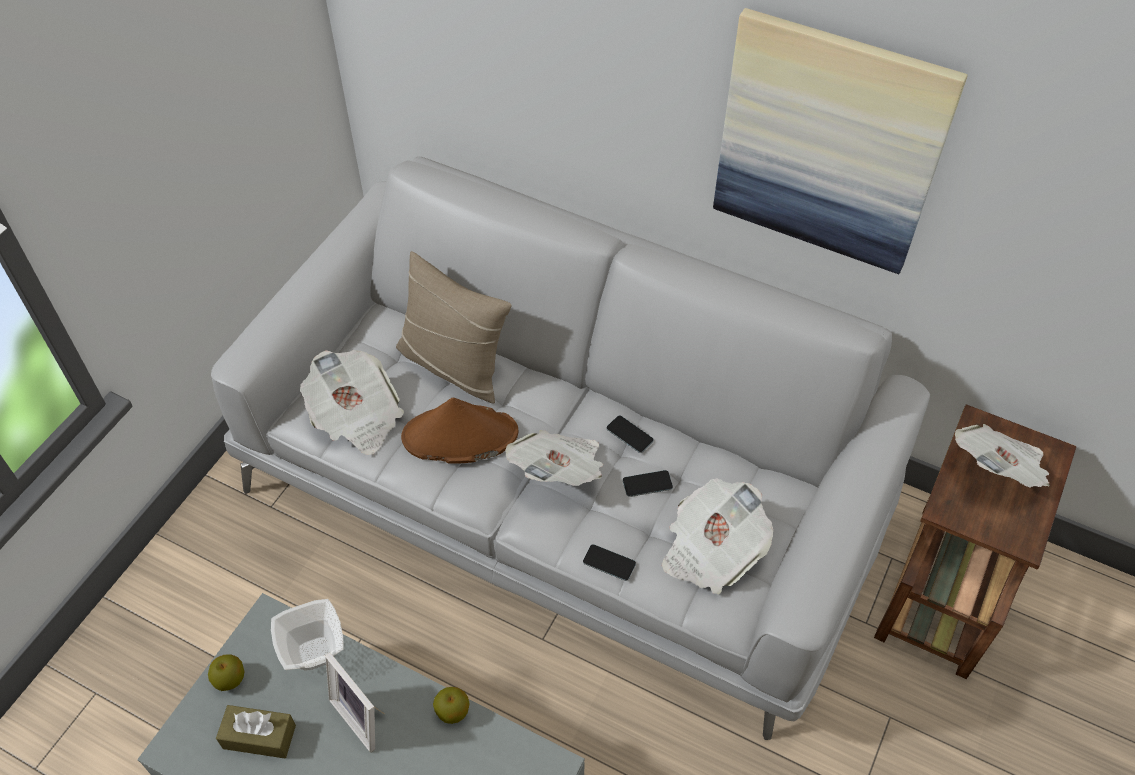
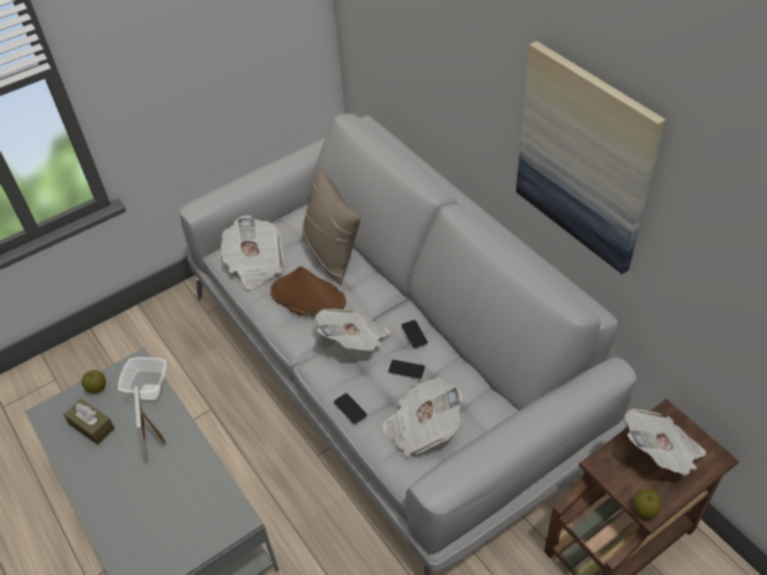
camera: 30 degrees right, 5 degrees down
apple [433,687,470,724] -> apple moved to [633,489,663,518]

